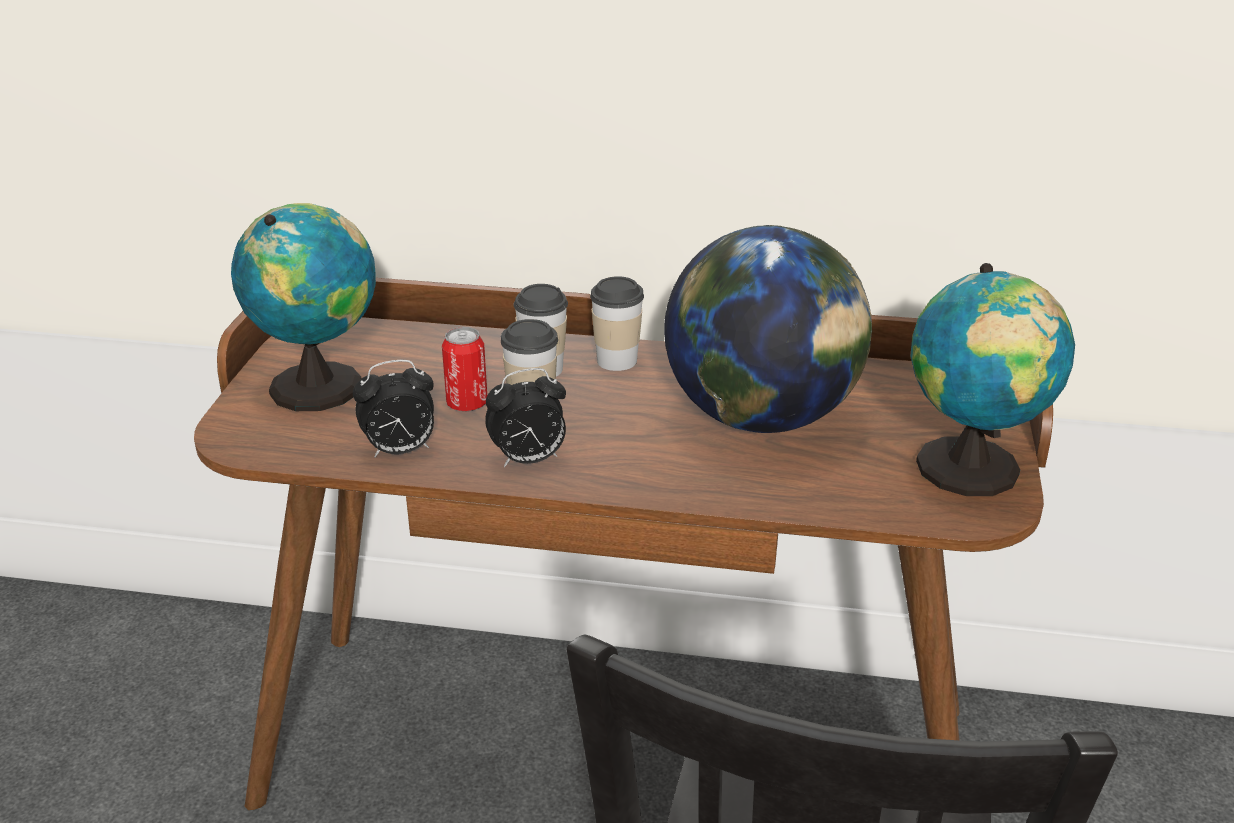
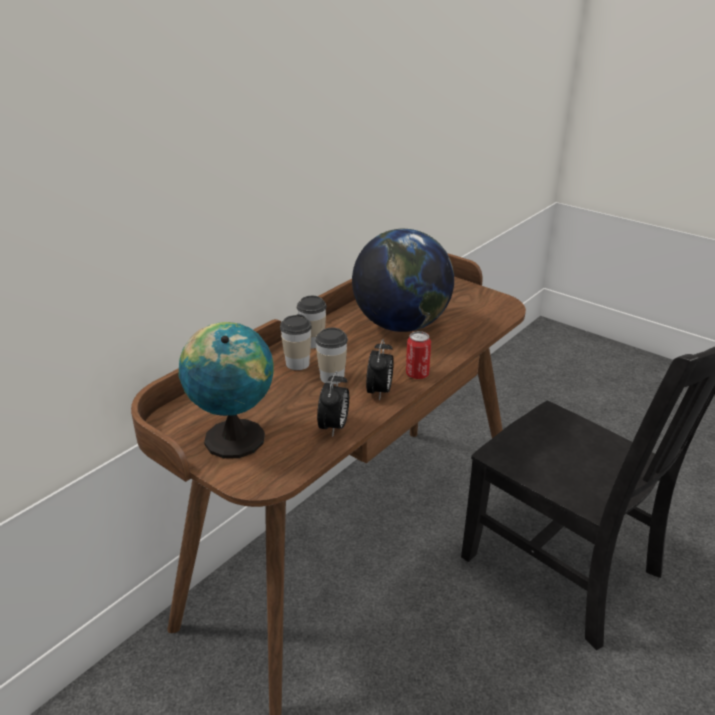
camera: 60 degrees left, 0 degrees up
can [442,327,487,411] -> can moved to [406,331,431,379]
globe [910,263,1075,496] -> none

